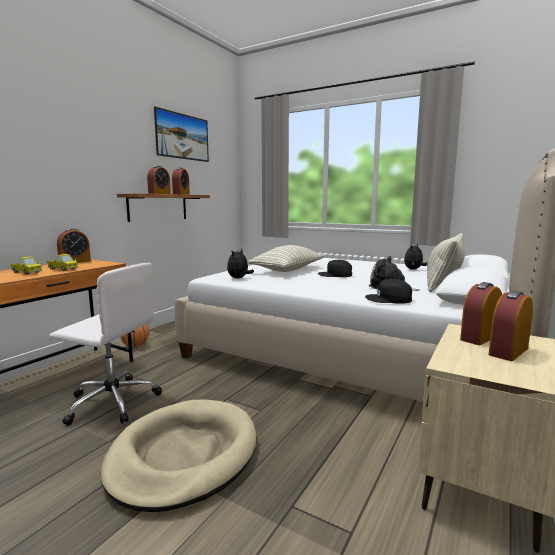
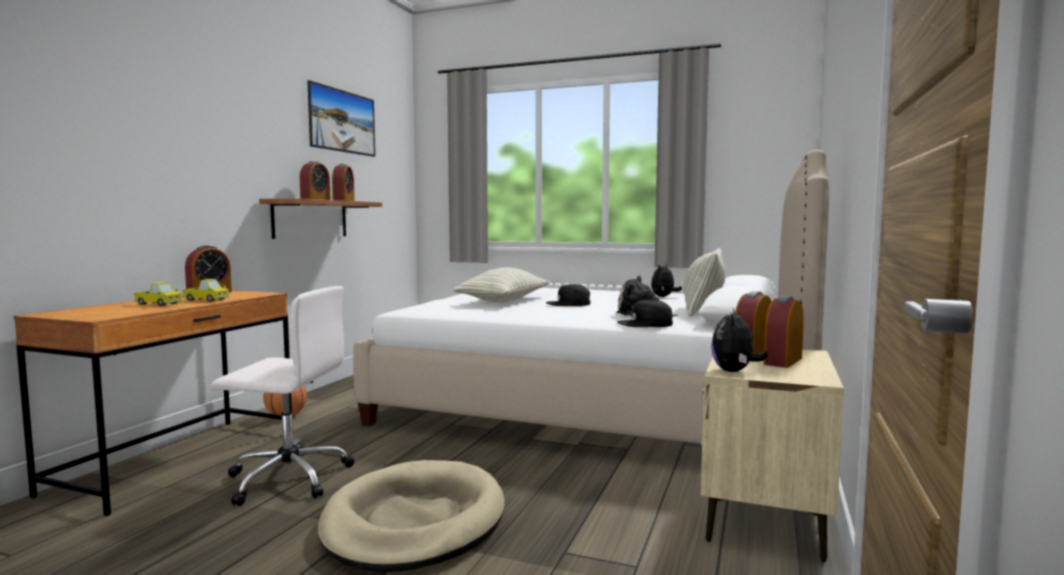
camera: 10 degrees left, 5 degrees down
plush toy [227,249,254,278] -> plush toy moved to [711,308,768,372]

